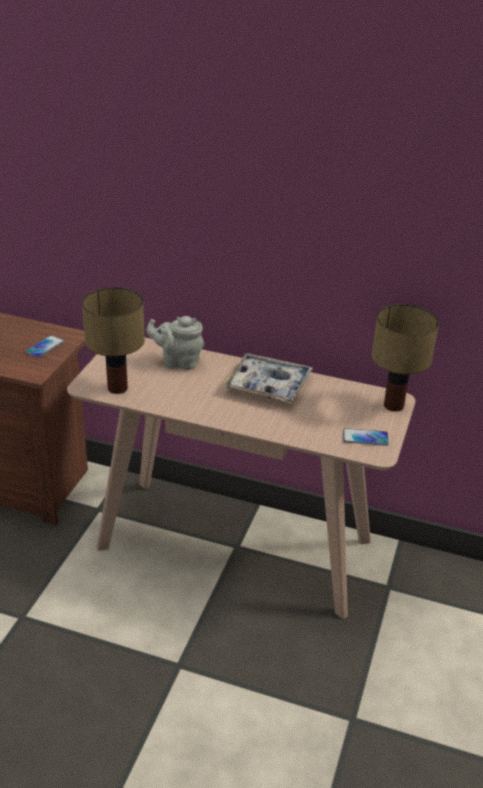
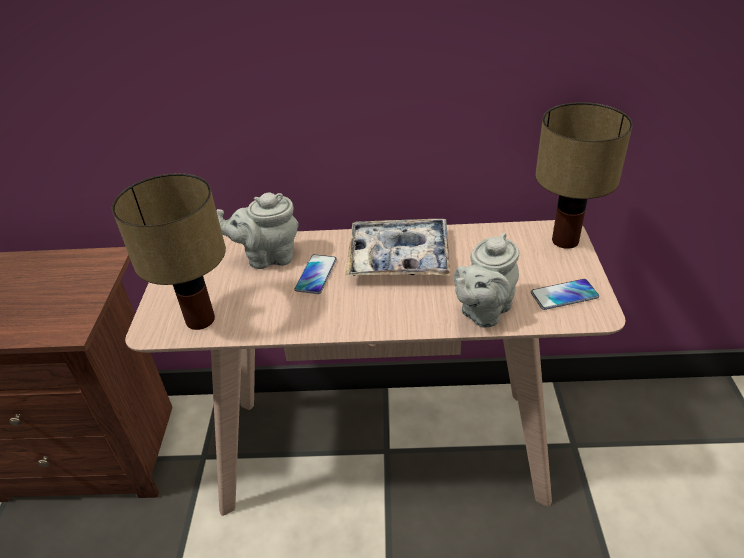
camera: 15 degrees left, 5 degrees up
phone [25,335,65,358] -> phone moved to [295,254,337,294]
none -> grey teapot [454,233,519,328]

